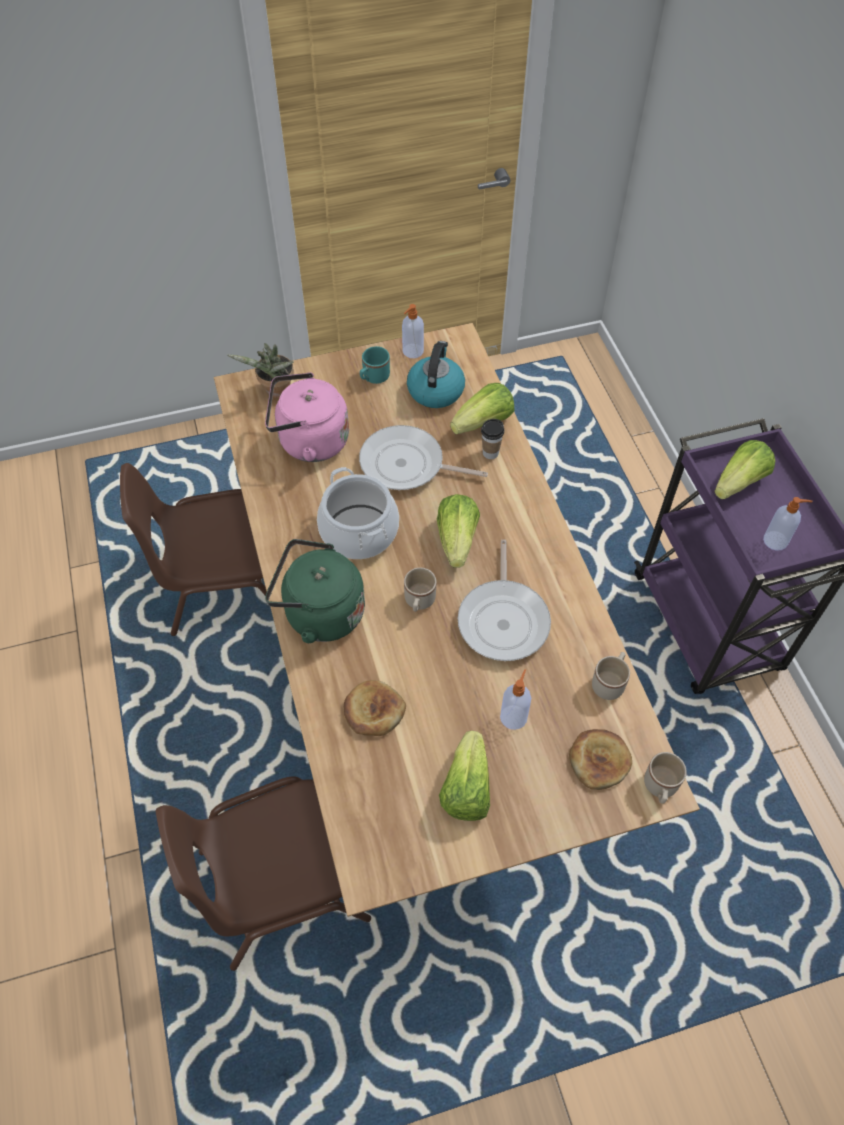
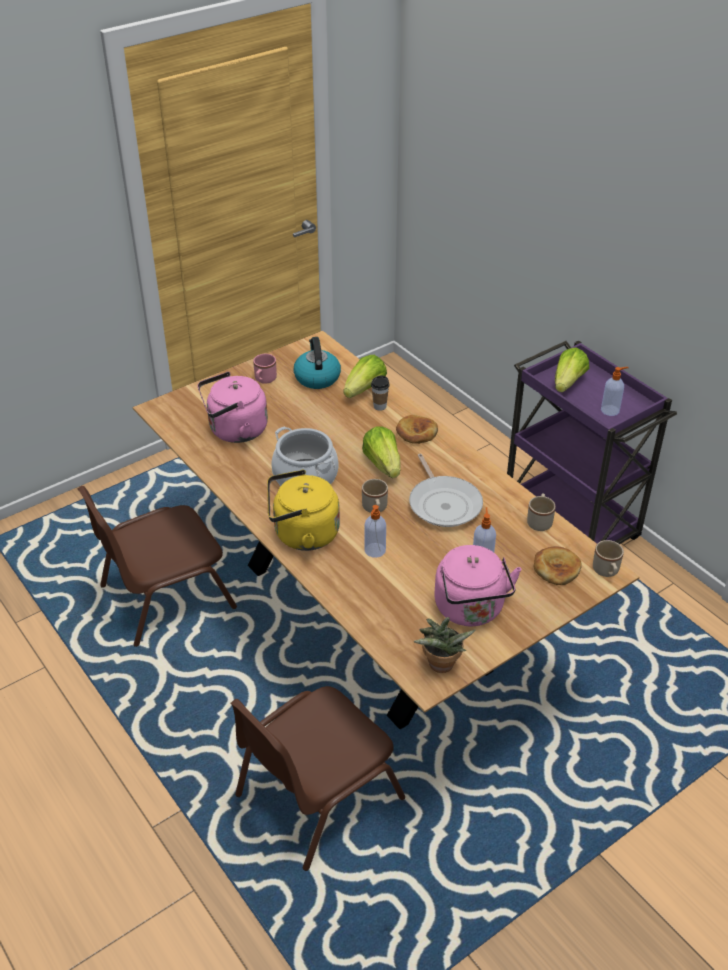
camera: 20 degrees left, 15 degrees down
potted plant [226,343,294,398] -> potted plant moved to [413,617,476,673]
green kettle [265,539,365,643] -> yellow kettle [267,470,340,551]
bread [344,680,406,736] -> bread moved to [396,415,438,444]
frying pan [359,425,488,490] -> none
turquoise mug [360,346,390,384] -> pink mug [253,354,277,384]
soap dispenser [402,304,424,358] -> soap dispenser moved to [364,505,386,558]
lettuce [439,731,490,821] -> pink kettle [434,545,522,626]

